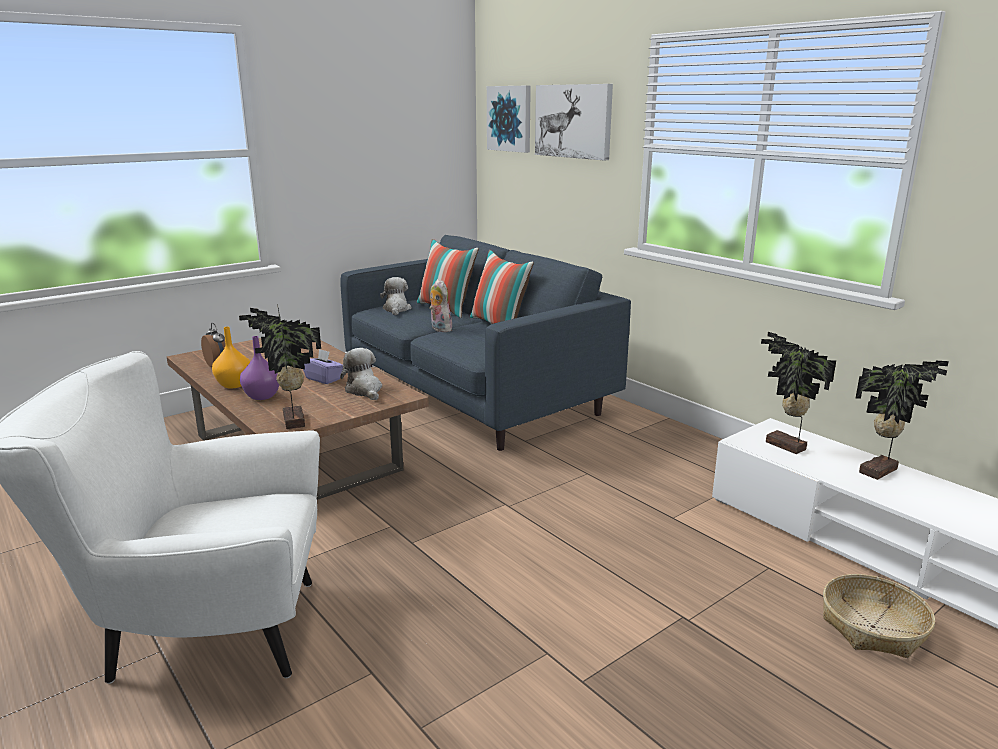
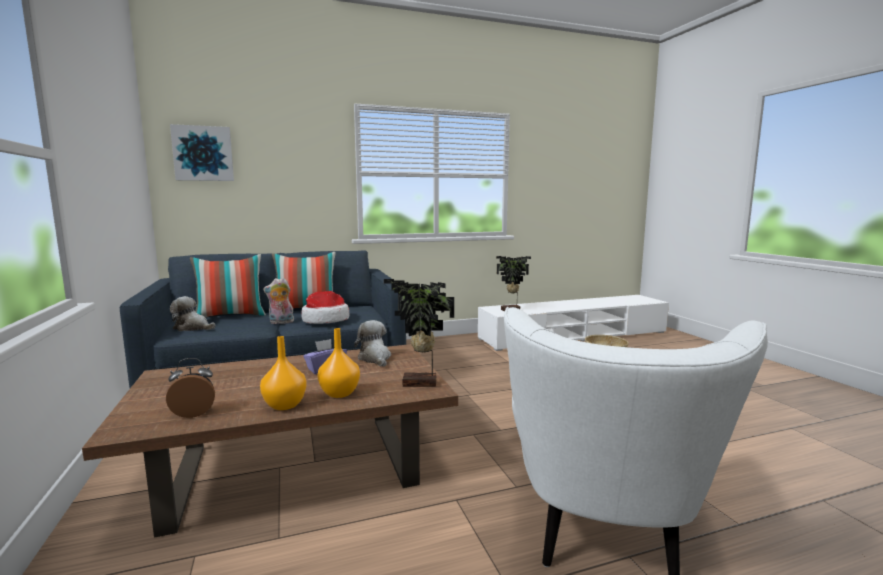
camera: 70 degrees left, 10 degrees down
purple vase [240,336,279,400] -> orange vase [318,328,360,398]
plush toy [340,348,382,400] -> plush toy turned 75 degrees clockwise [354,320,391,367]
picture [535,84,613,160] -> none
potted plant [856,361,949,480] -> none
none -> hat [301,291,349,324]

